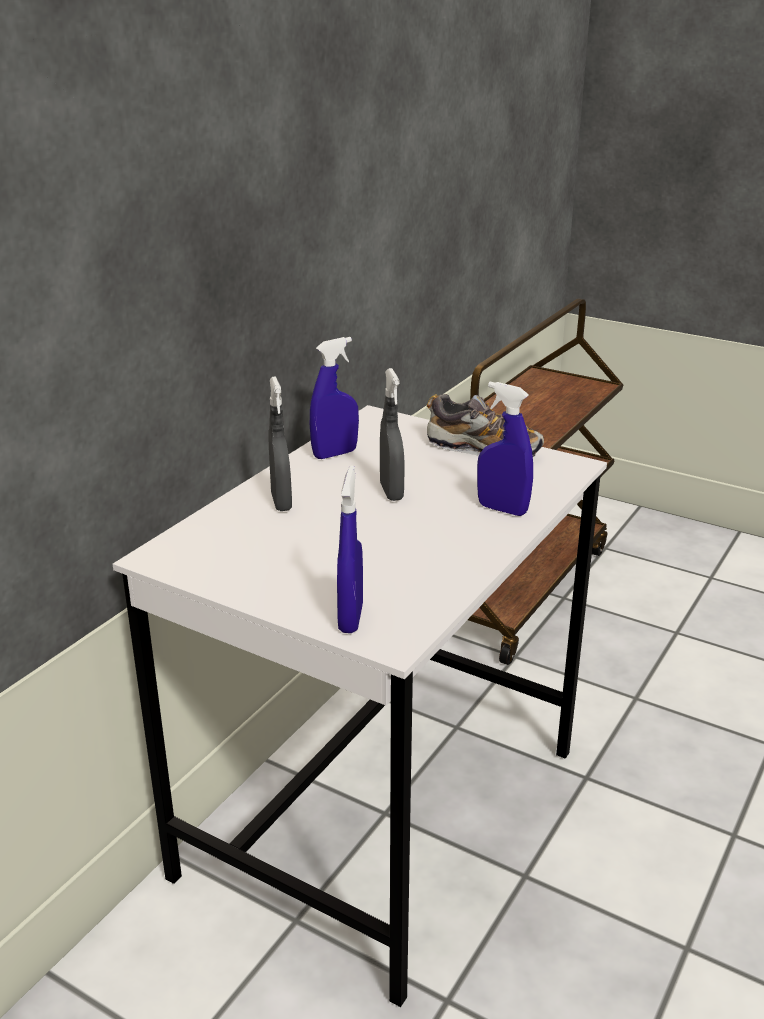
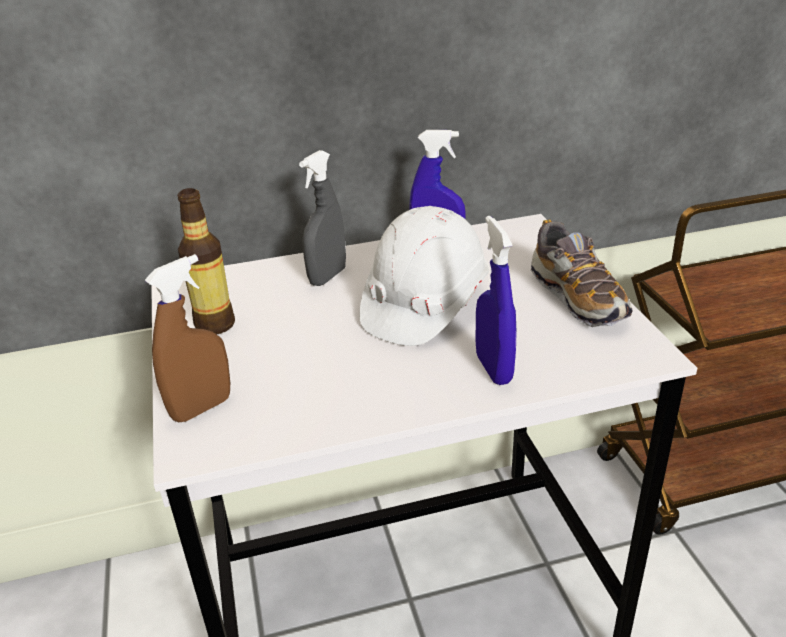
camera: 45 degrees right, 5 degrees up
blue spray bottle [337,466,363,633] -> brown spray bottle [145,254,230,423]
grey spray bottle [380,368,405,501] -> white hard hat [360,206,489,346]
none -> bottle [177,188,235,334]

